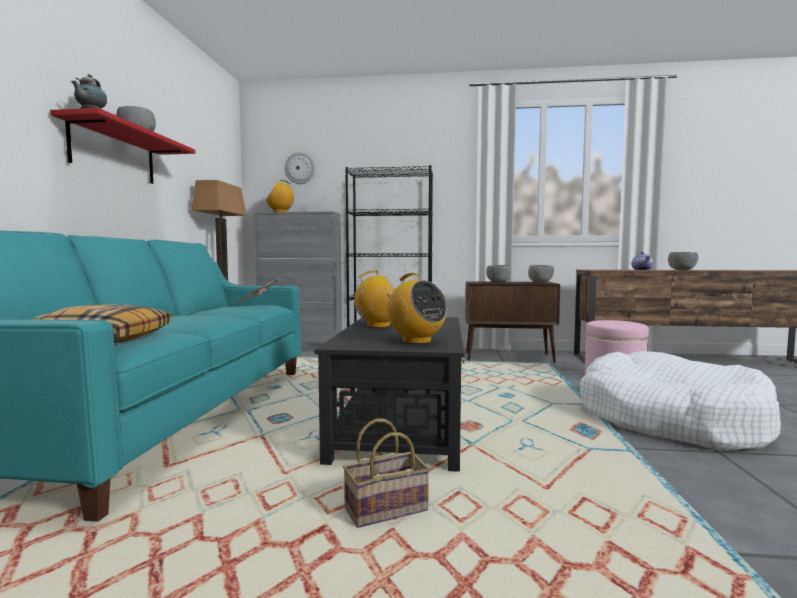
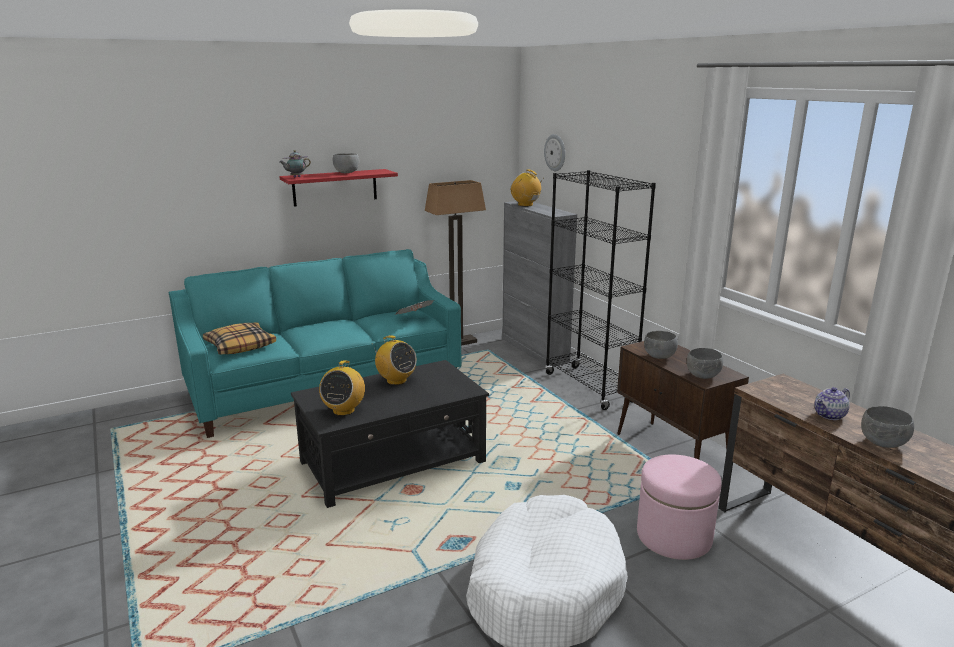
camera: 55 degrees right, 15 degrees up
basket [343,419,430,528] -> none

